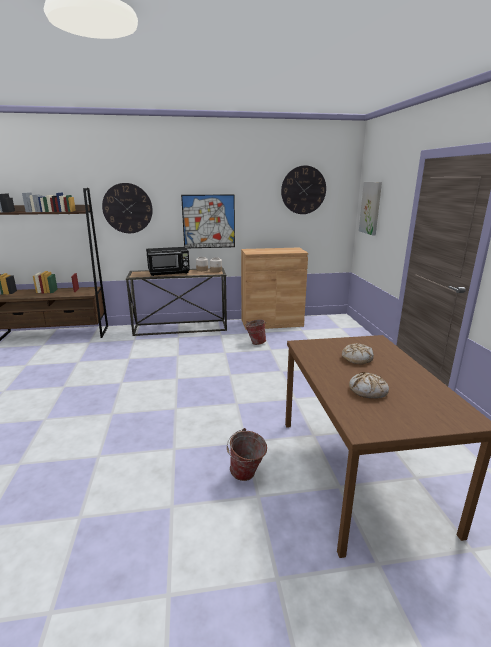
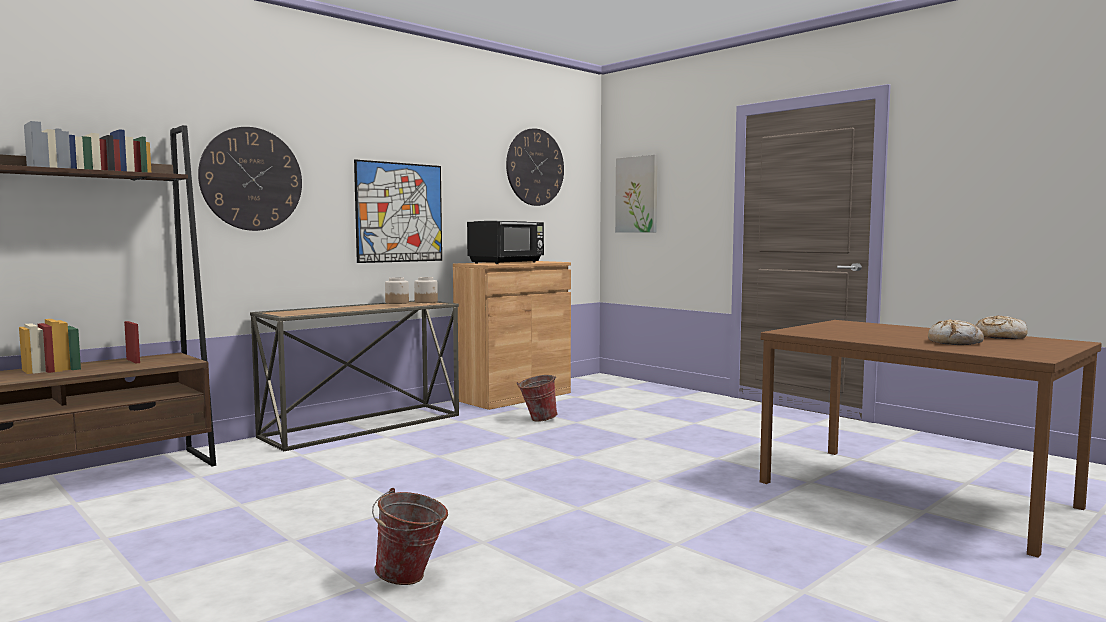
camera: 35 degrees left, 15 degrees down
black microwave [146,247,190,276] -> black microwave moved to [467,221,544,264]
bucket [227,428,267,481] -> bucket moved to [372,488,448,585]
bread [342,343,374,365] -> bread moved to [975,316,1028,339]

